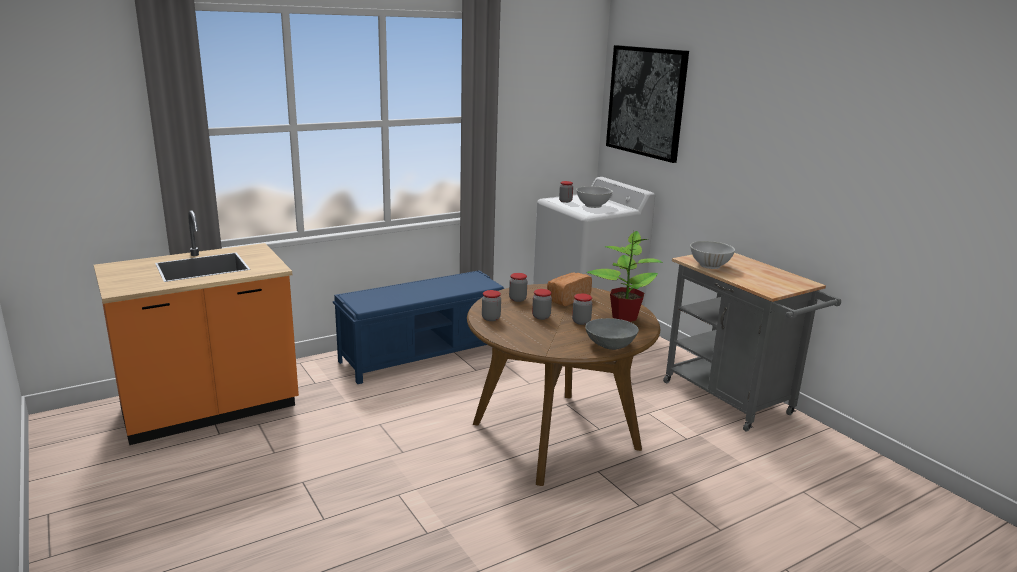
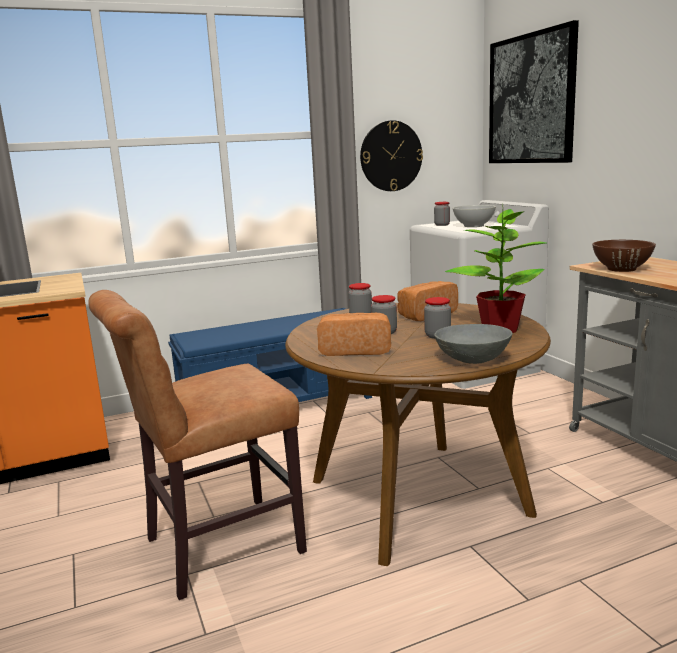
camera: 10 degrees right, 5 degrees down
jar [482,290,501,321] -> none
white bowl [690,241,735,269] -> brown bowl [592,240,656,272]
none -> brown chair [88,290,307,600]
none -> bread [317,313,391,356]
none -> wall clock [360,120,423,191]

